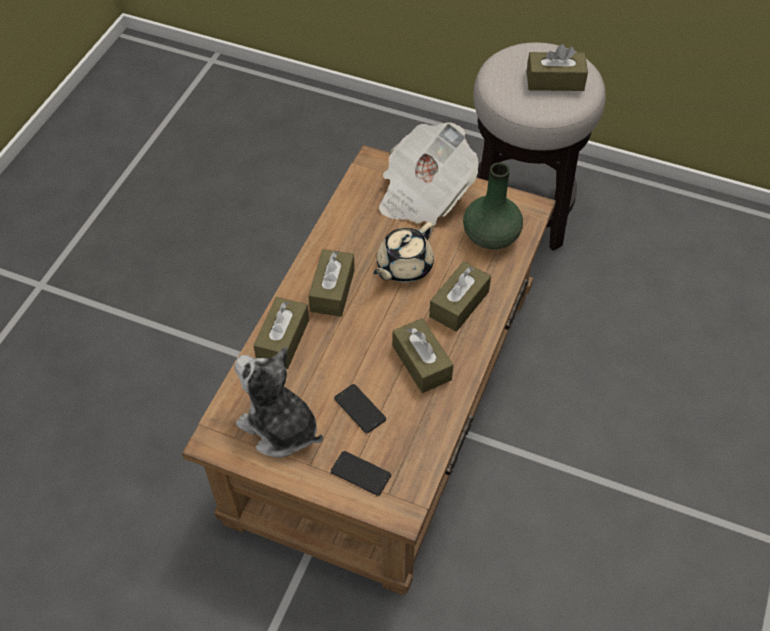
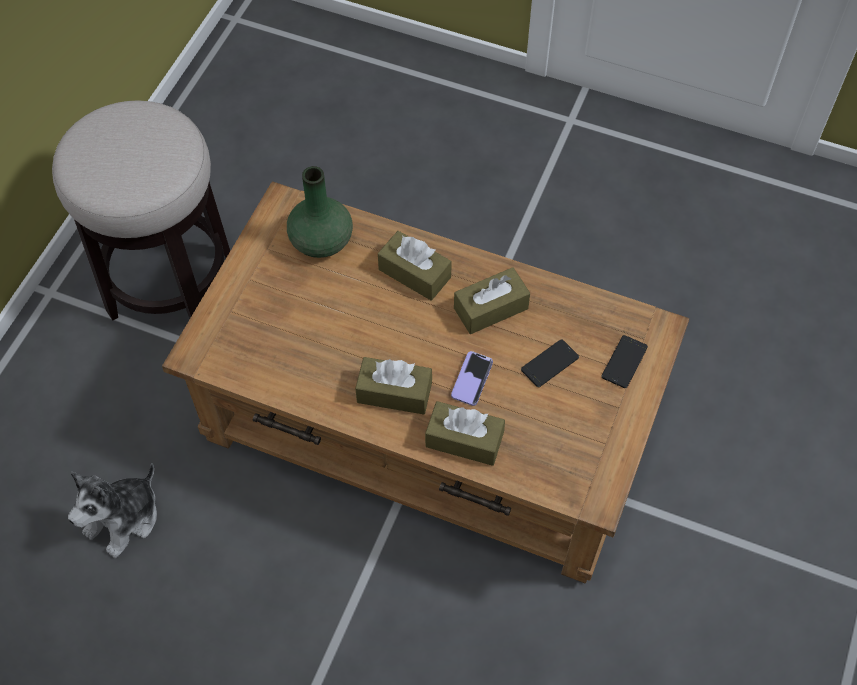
camera: 90 degrees left, 5 degrees up
plush toy [234,346,323,457] -> plush toy moved to [68,463,157,558]
beige teapot [373,222,434,283] -> none
newspaper [379,122,479,226] -> none
brown tissue box [527,44,588,91] -> none
none -> phone [451,351,493,406]

